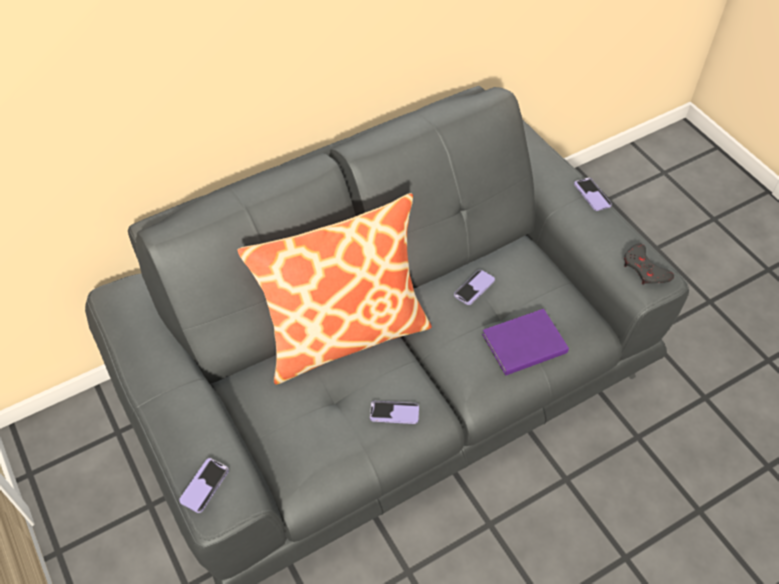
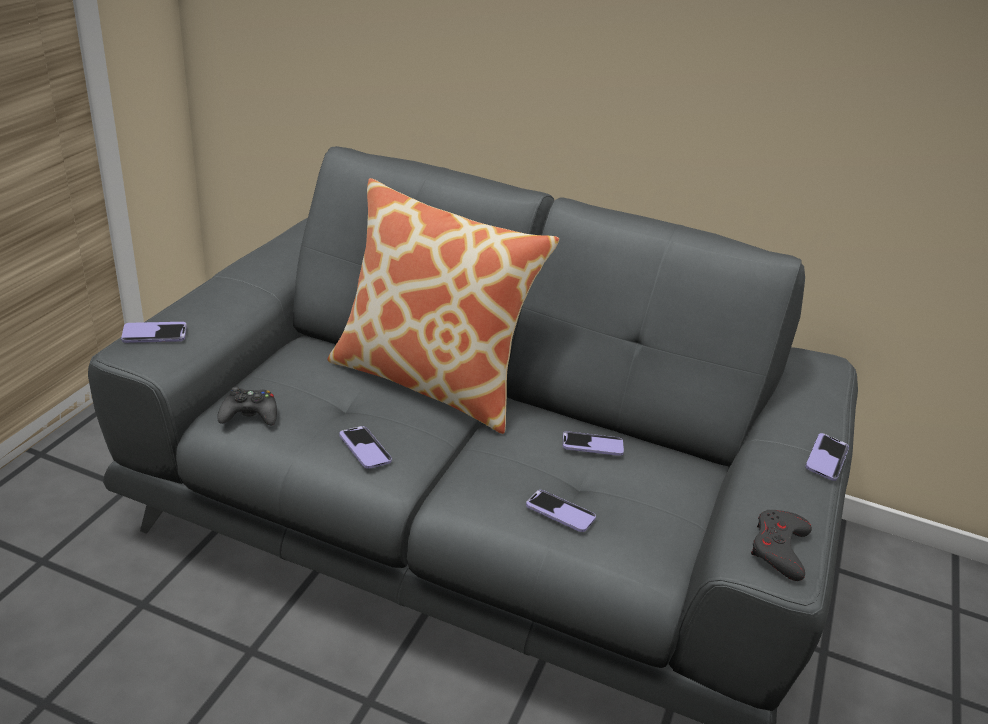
camera: 50 degrees right, 20 degrees down
purple book [482,309,569,376] -> phone [526,490,596,532]
none -> black game controller [217,387,277,426]

